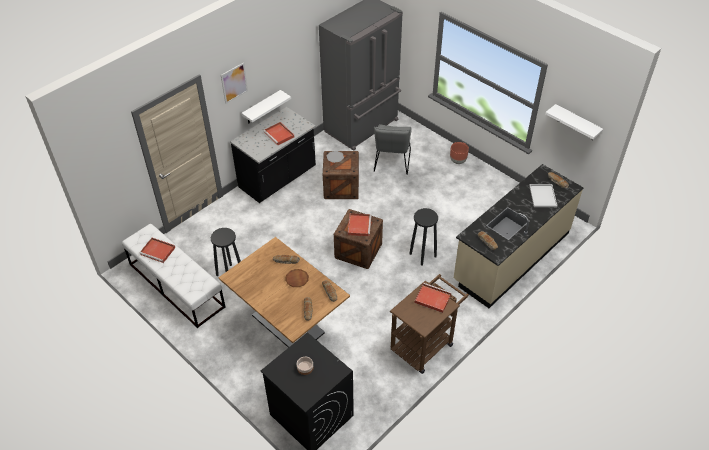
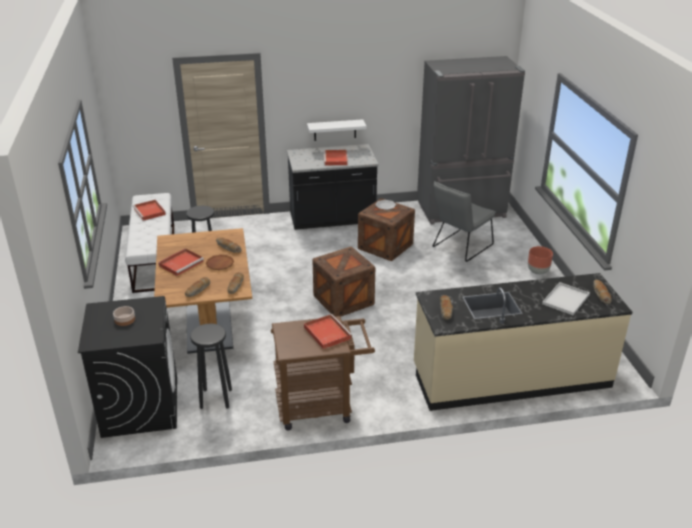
camera: 35 degrees right, 15 degrees down
picture [221,62,248,104] -> none
red tray [348,213,371,236] -> red tray moved to [158,248,204,276]
black stool [409,208,438,266] -> black stool moved to [190,323,232,409]
white shelf [545,104,603,140] -> none

